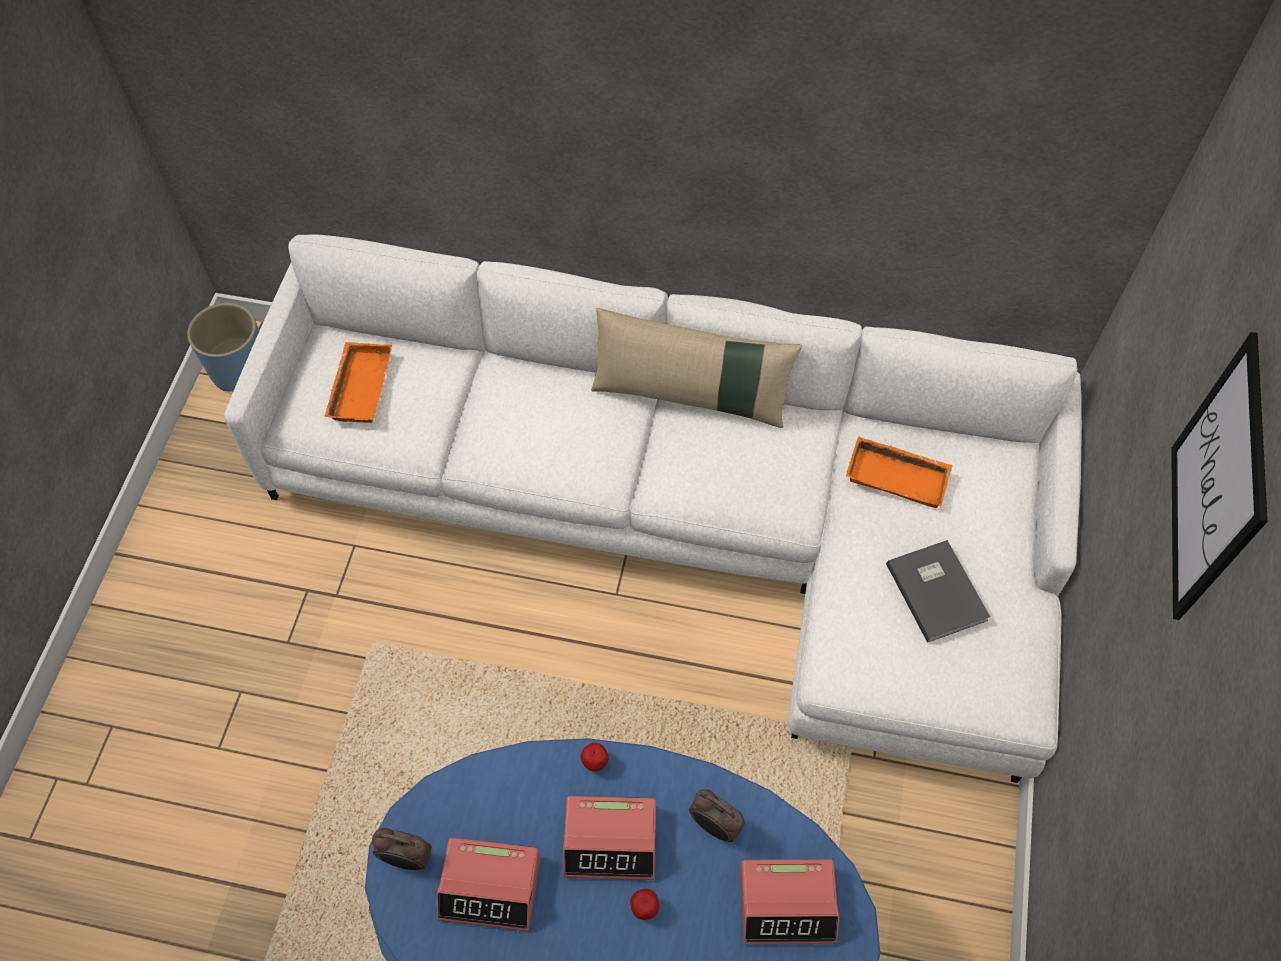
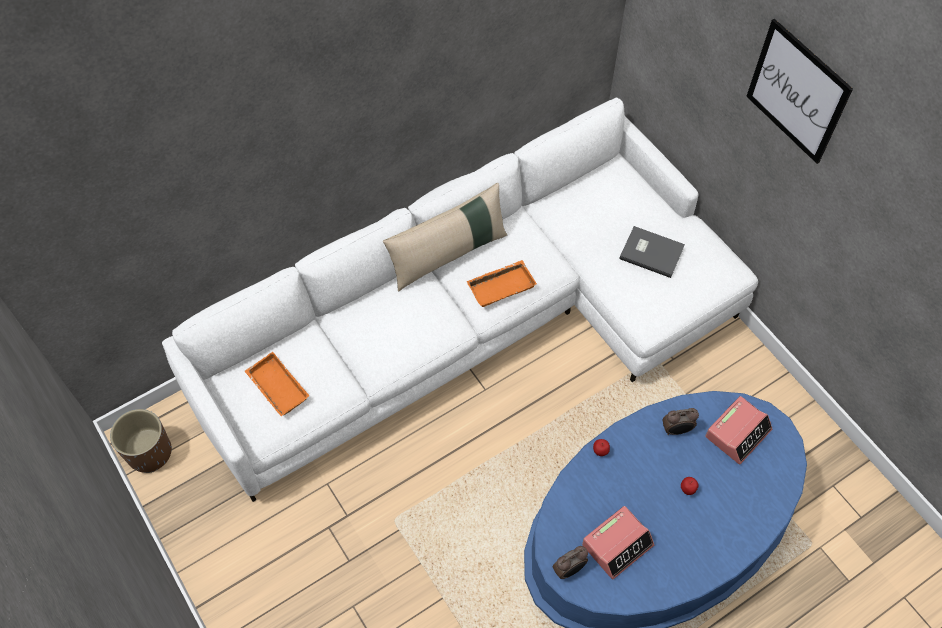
camera: 45 degrees left, 0 degrees up
blue planter [187,303,259,392] -> brown planter [110,409,172,473]
alarm clock [563,796,656,880] -> none
orange tray [846,436,952,508] -> orange tray moved to [466,260,537,307]

